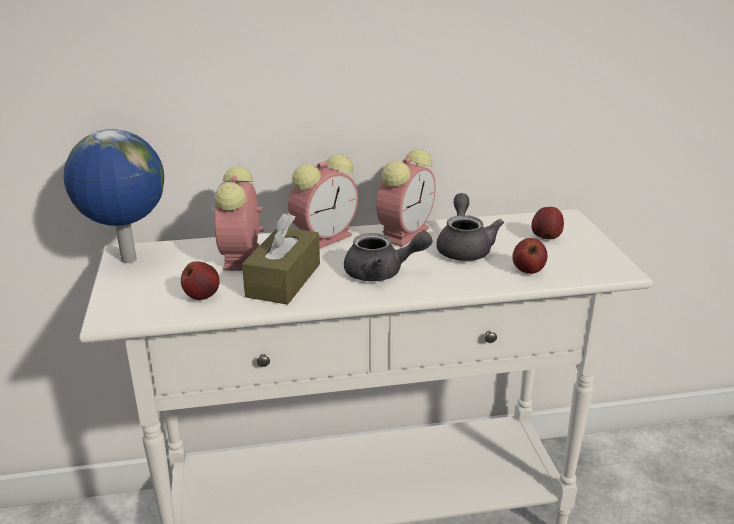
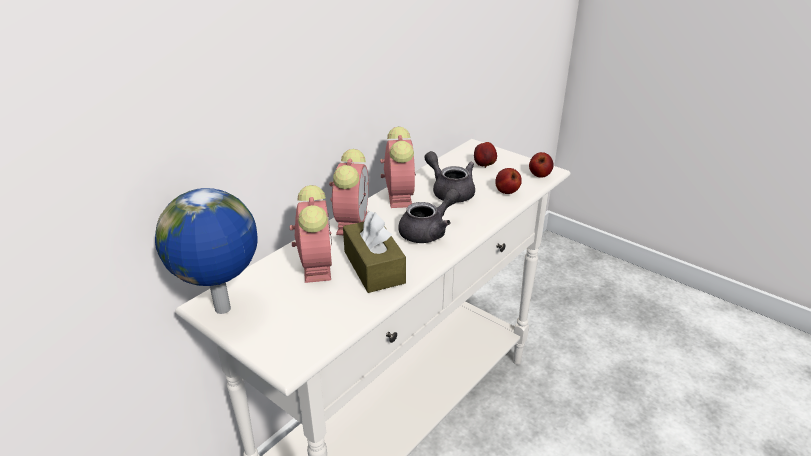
camera: 40 degrees left, 5 degrees up
apple [181,261,220,300] -> apple moved to [529,152,554,178]
alarm clock [214,166,264,270] -> alarm clock turned 150 degrees counterclockwise [290,185,332,283]

